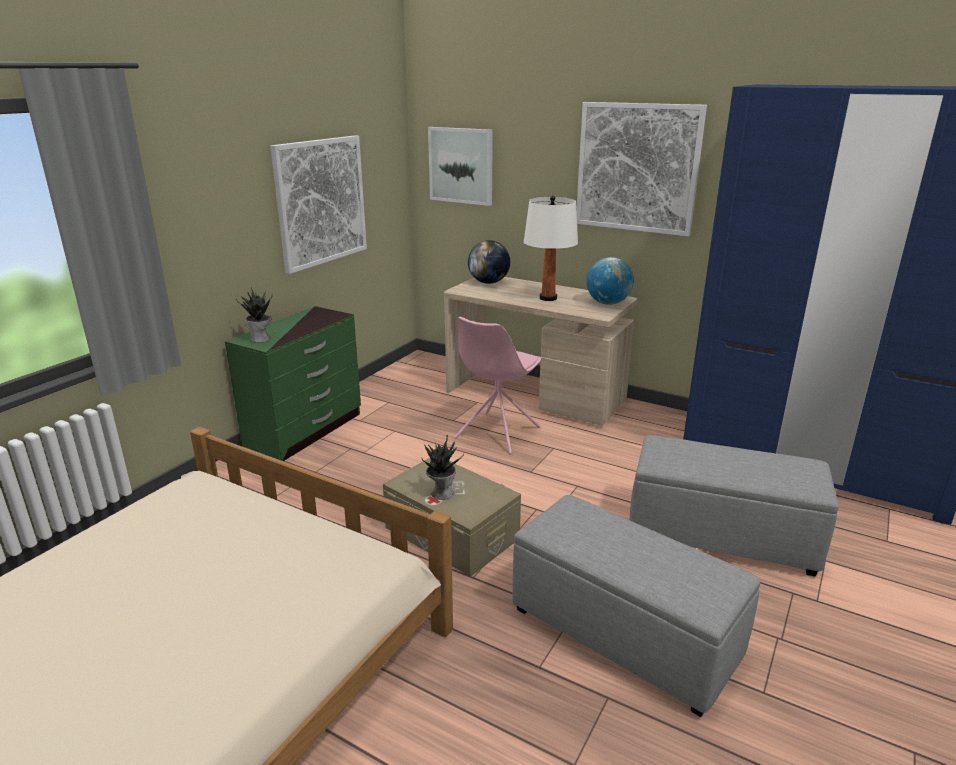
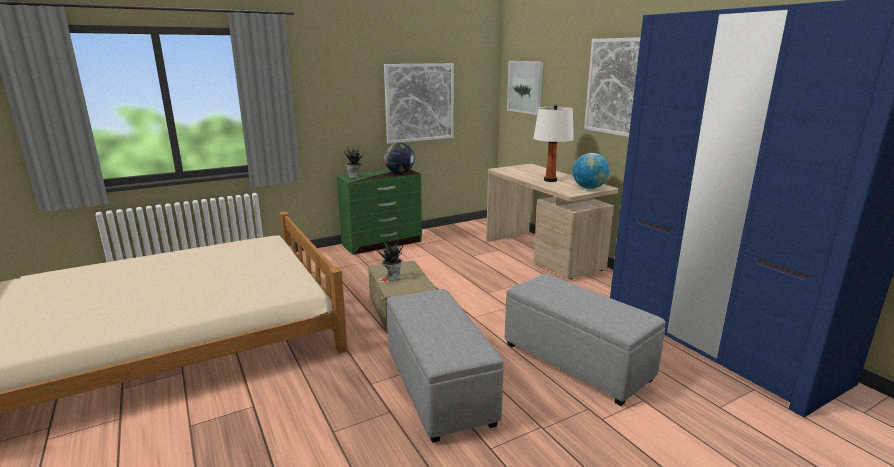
camera: 30 degrees right, 5 degrees down
pink chair [454,317,541,455] -> none
globe [468,240,510,284] -> globe moved to [384,142,415,173]

